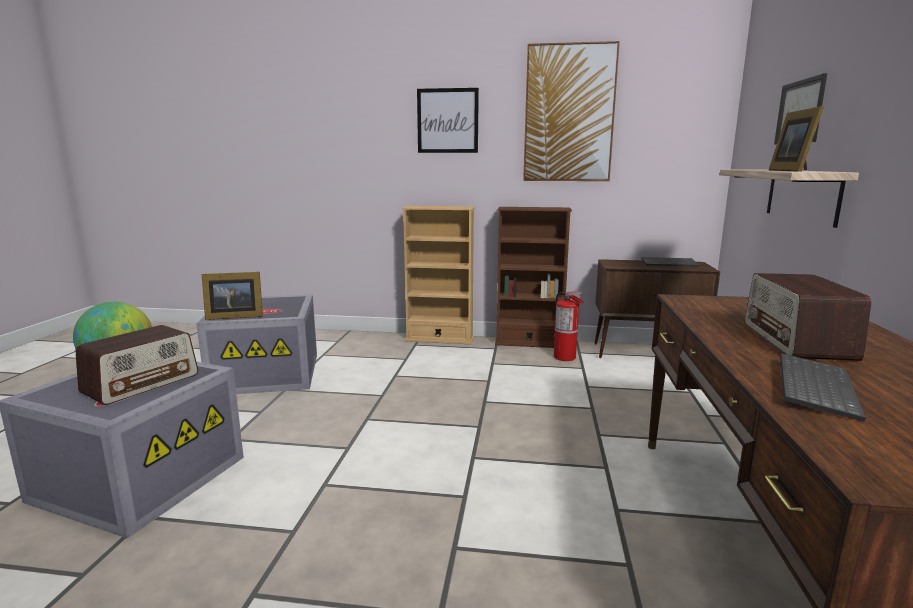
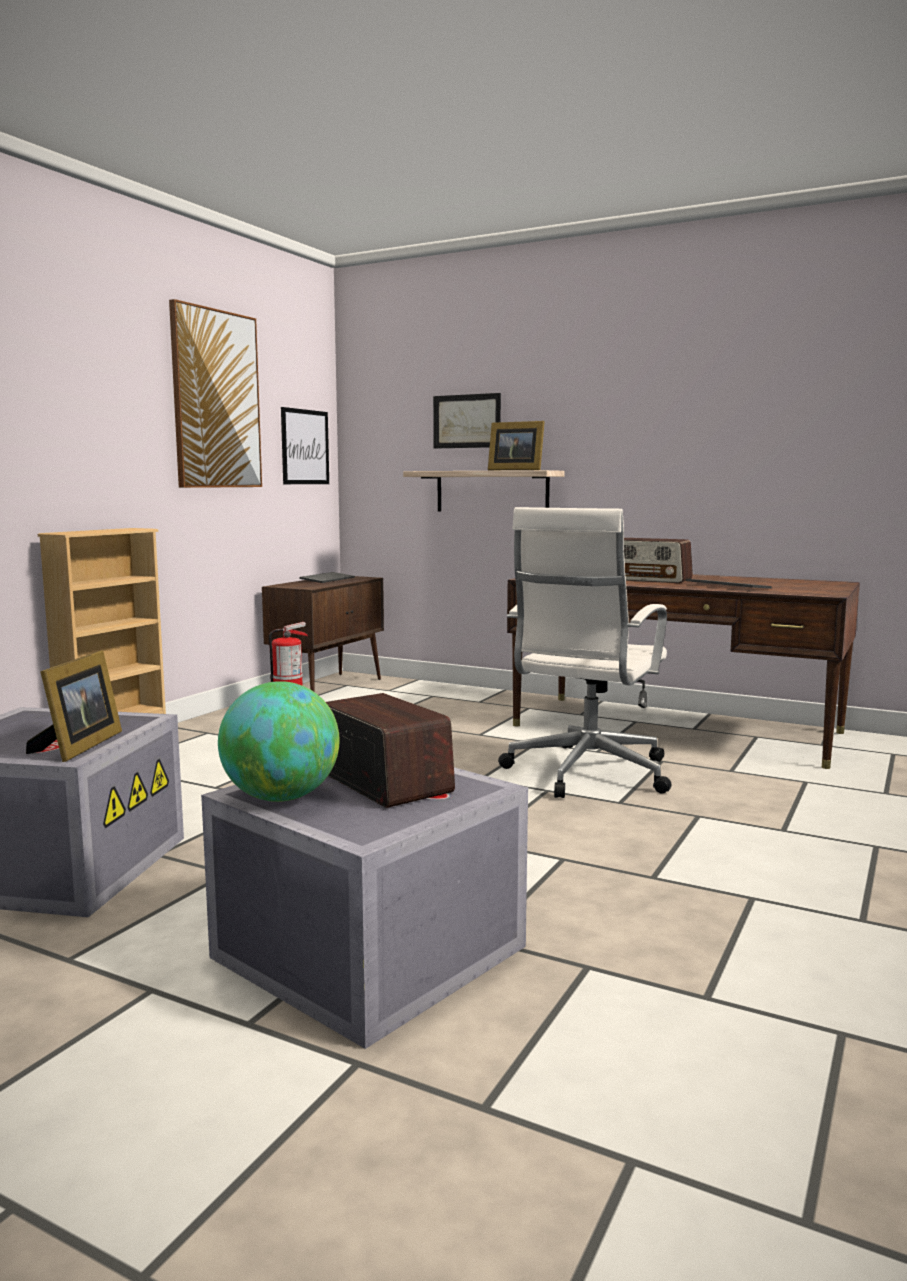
camera: 70 degrees left, 5 degrees down
picture [417,88,479,153] -> picture moved to [281,407,329,484]
brown bookcase [495,207,572,348] -> none
none -> white office chair [498,507,671,798]

